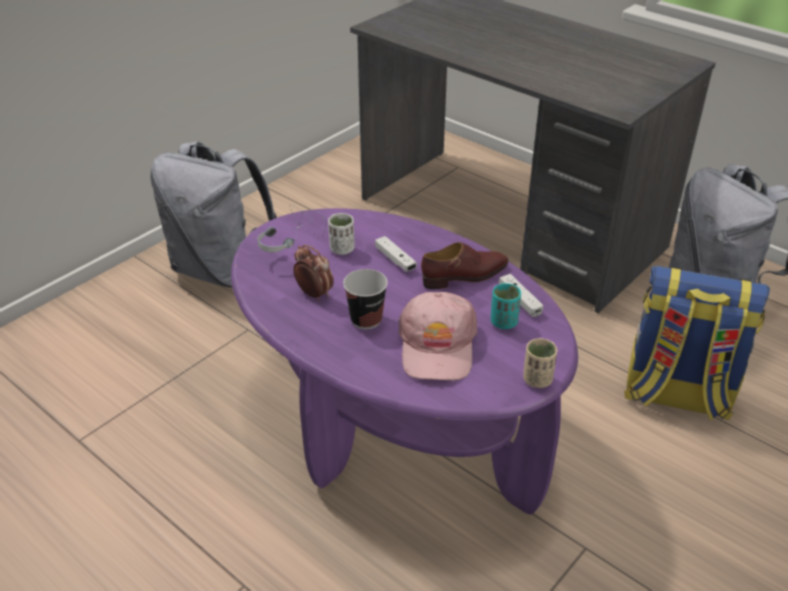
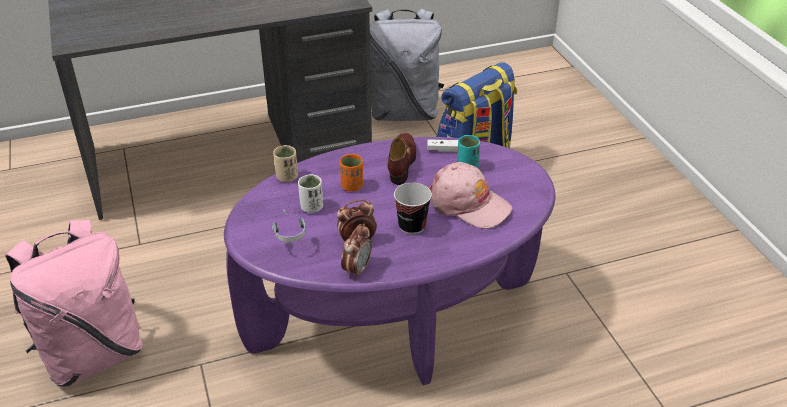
camera: 60 degrees left, 0 degrees up
grey backpack [150,141,277,288] -> pink backpack [5,220,143,387]
white game controller [375,236,417,272] -> orange cup [340,154,363,192]
beige cup [523,338,557,388] -> beige cup moved to [273,145,298,182]
none -> alarm clock [341,223,372,279]

